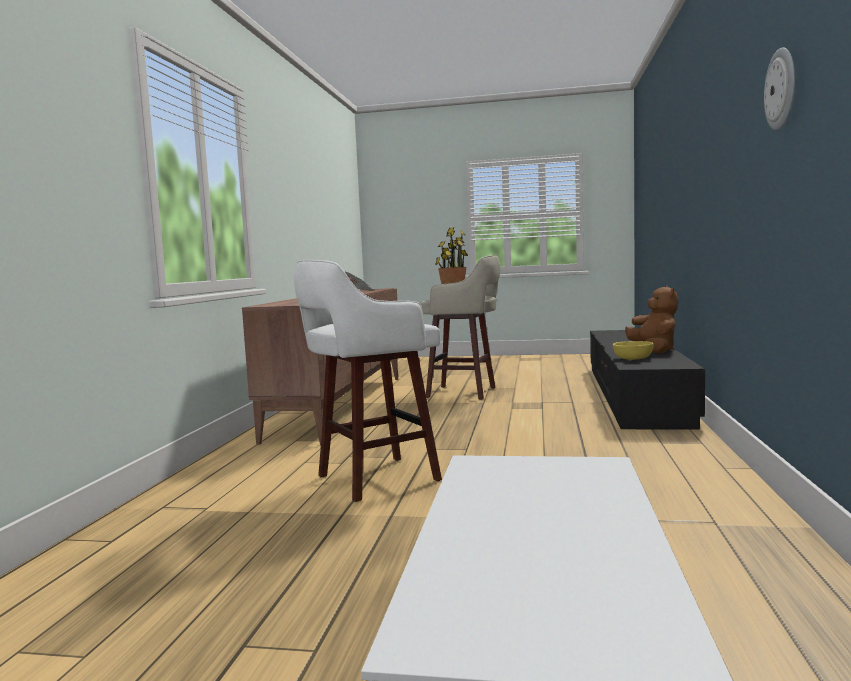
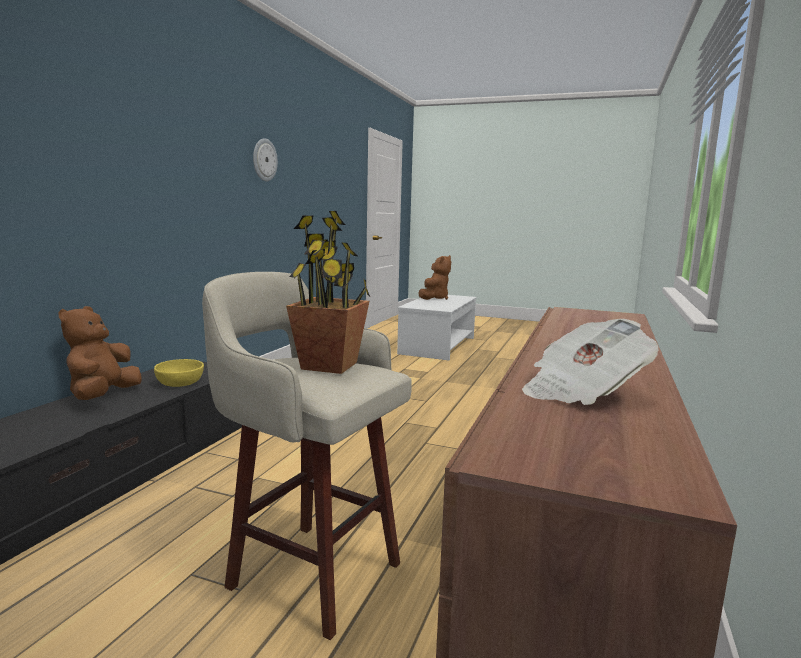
camera: 170 degrees left, 5 degrees up
white stool [294,260,442,502] -> none
none -> brown plush toy [419,255,451,300]

